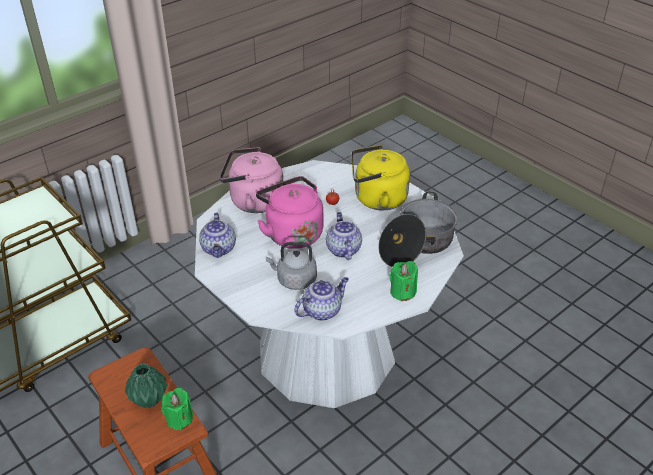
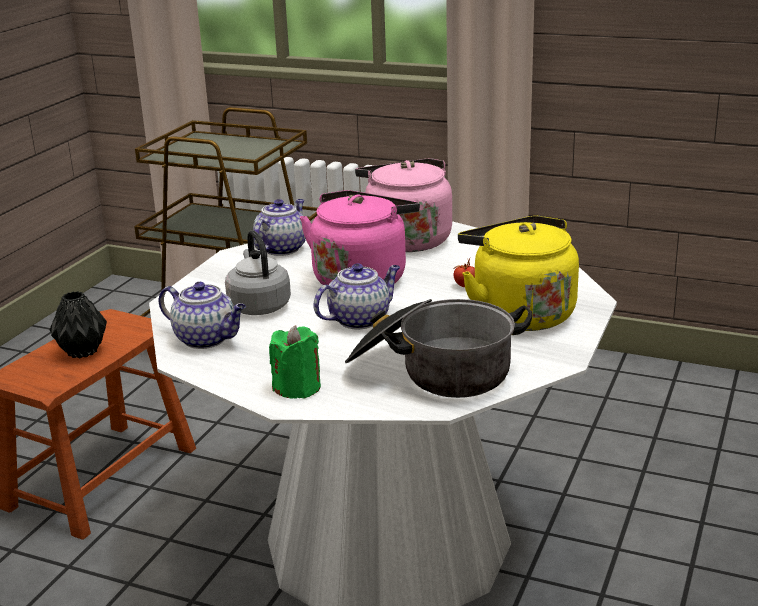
camera: 65 degrees right, 15 degrees down
green vase [125,363,168,408] -> black vase [50,291,107,359]
green candle [161,388,193,431] -> none
teapot [199,213,236,258] -> teapot turned 150 degrees clockwise [253,199,306,256]

